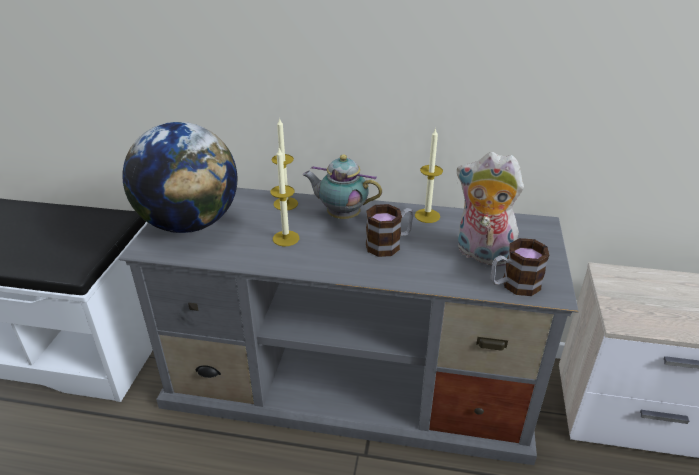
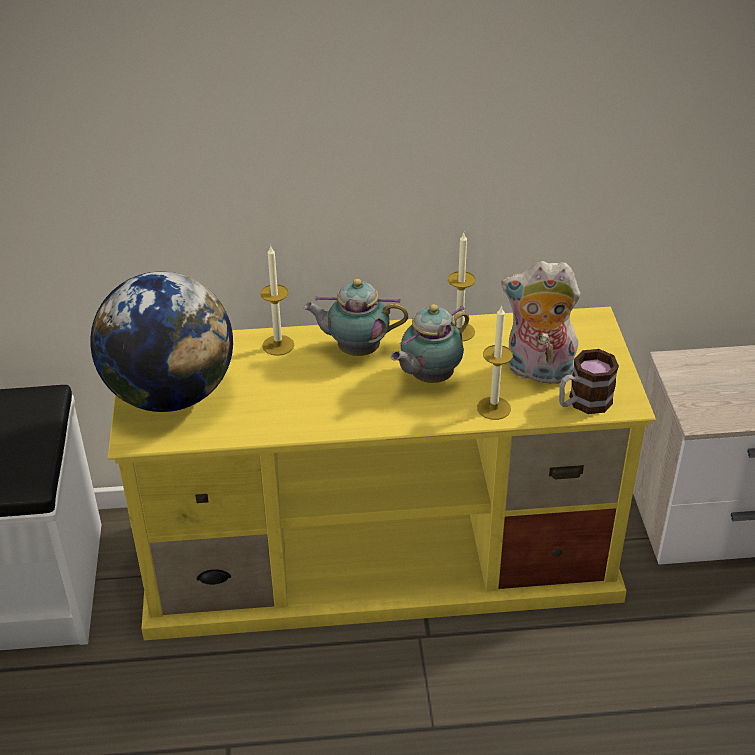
camera: 15 degrees left, 5 degrees up
grey tv stand [119,188,579,465] -> yellow tv stand [108,307,657,640]
candle [271,148,299,247] -> candle moved to [477,305,513,420]
mug [366,204,414,257] -> teapot [391,304,469,383]

